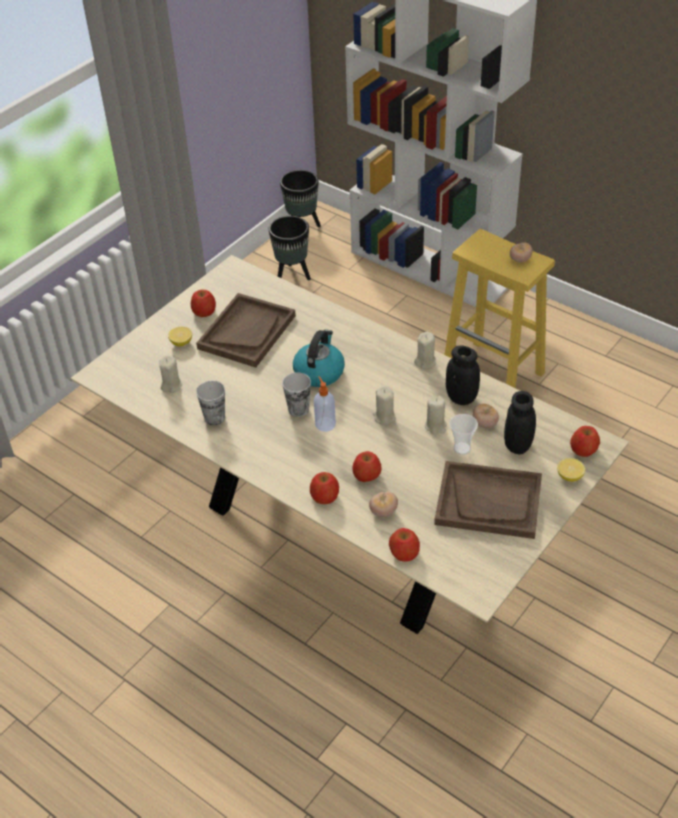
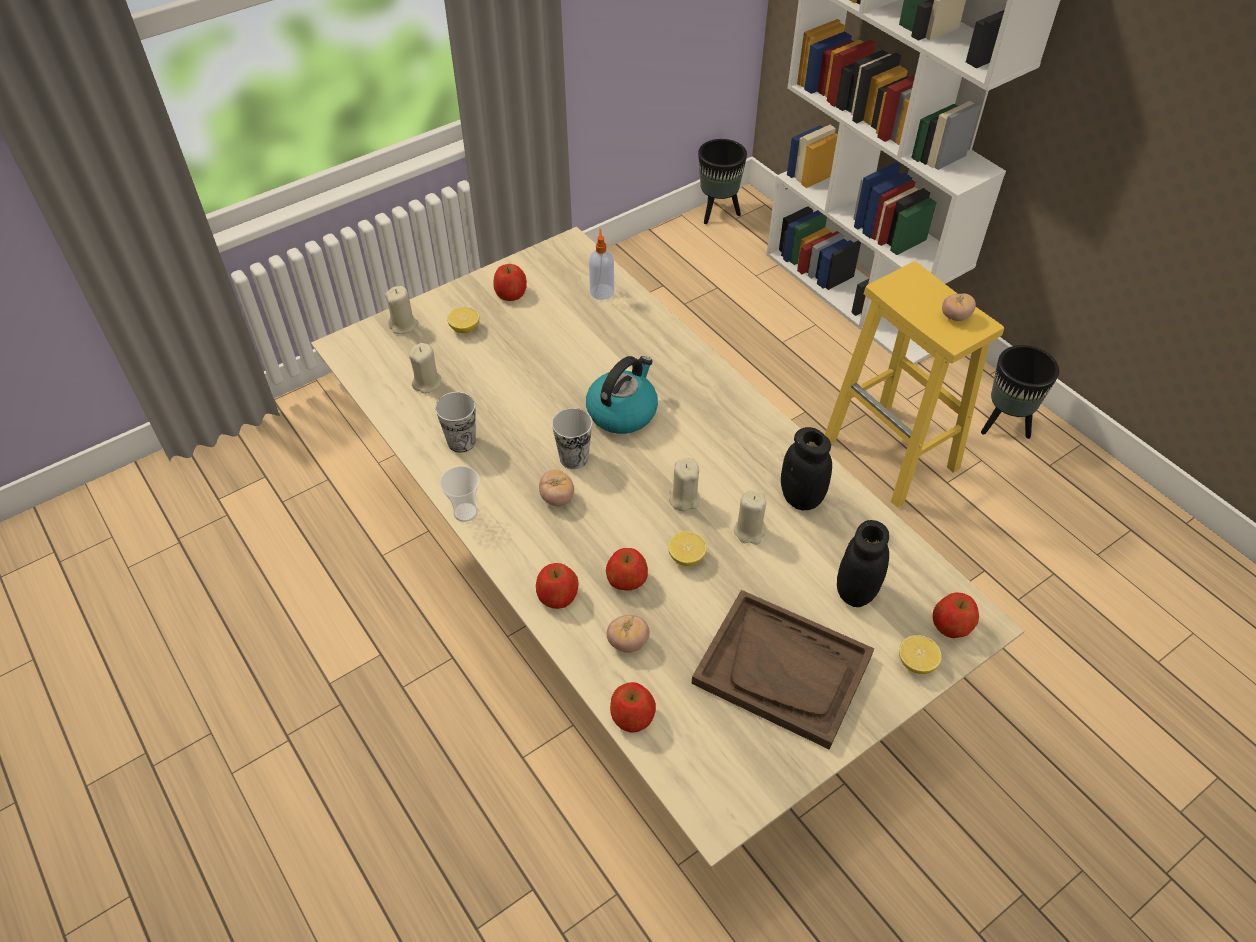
camera: 15 degrees right, 5 degrees up
brown tray [196,293,296,368] -> none
black planter [269,216,311,280] -> black planter moved to [981,345,1059,439]
soap dispenser [314,376,336,432] -> soap dispenser moved to [589,229,614,300]
beige candle [414,332,436,369] -> beige candle moved to [385,286,418,334]
cup [450,414,478,455] -> cup moved to [439,466,480,522]
tomato [473,404,499,428] -> tomato moved to [539,470,574,506]
none -> lemon [668,531,707,566]

